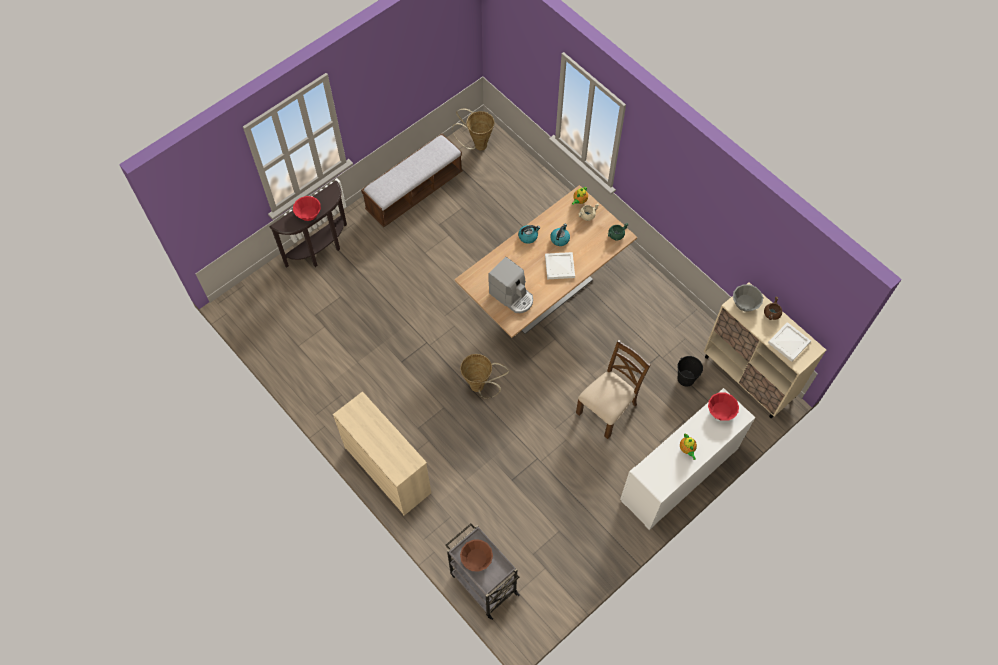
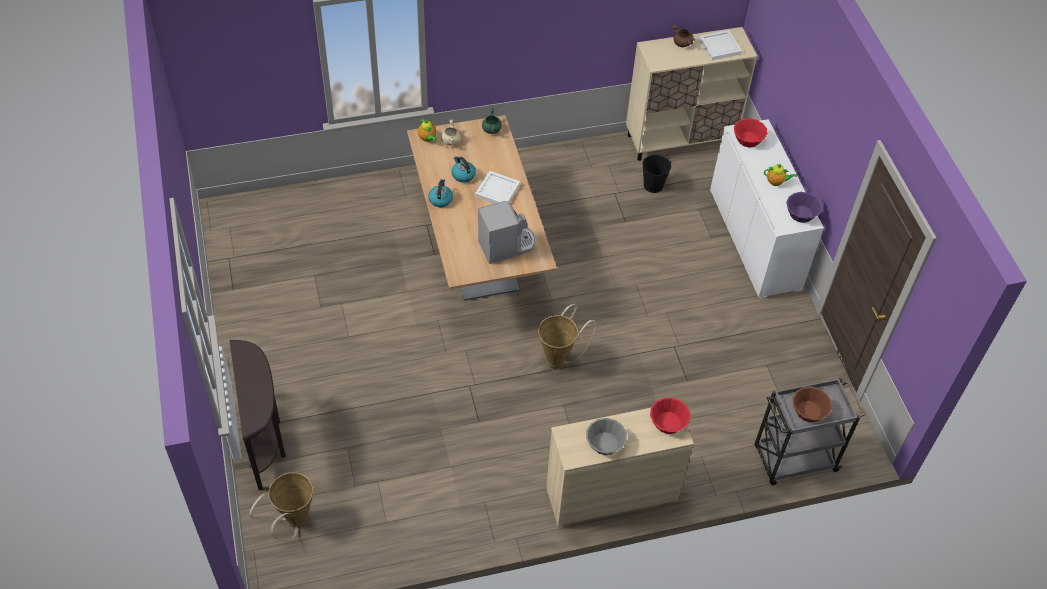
camera: 65 degrees left, 10 degrees down
red bowl [293,196,321,221] -> red bowl moved to [650,398,691,434]
bench [361,134,463,227] -> none
basket [452,108,494,151] -> basket moved to [249,472,313,541]
brown chair [576,340,651,439] -> none
grey bowl [733,284,763,312] -> grey bowl moved to [586,418,627,455]
none -> purple bowl [786,192,822,223]

